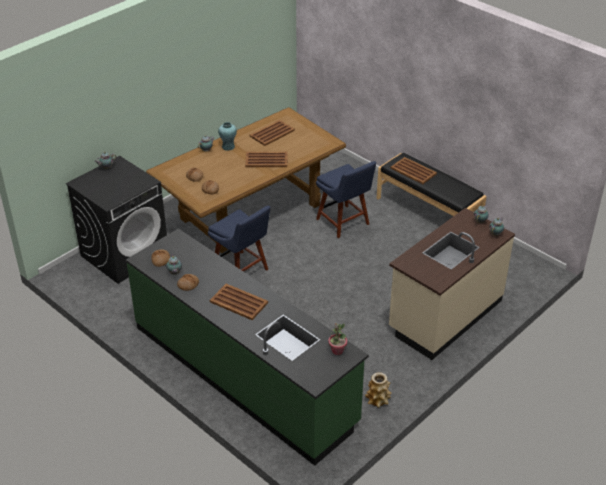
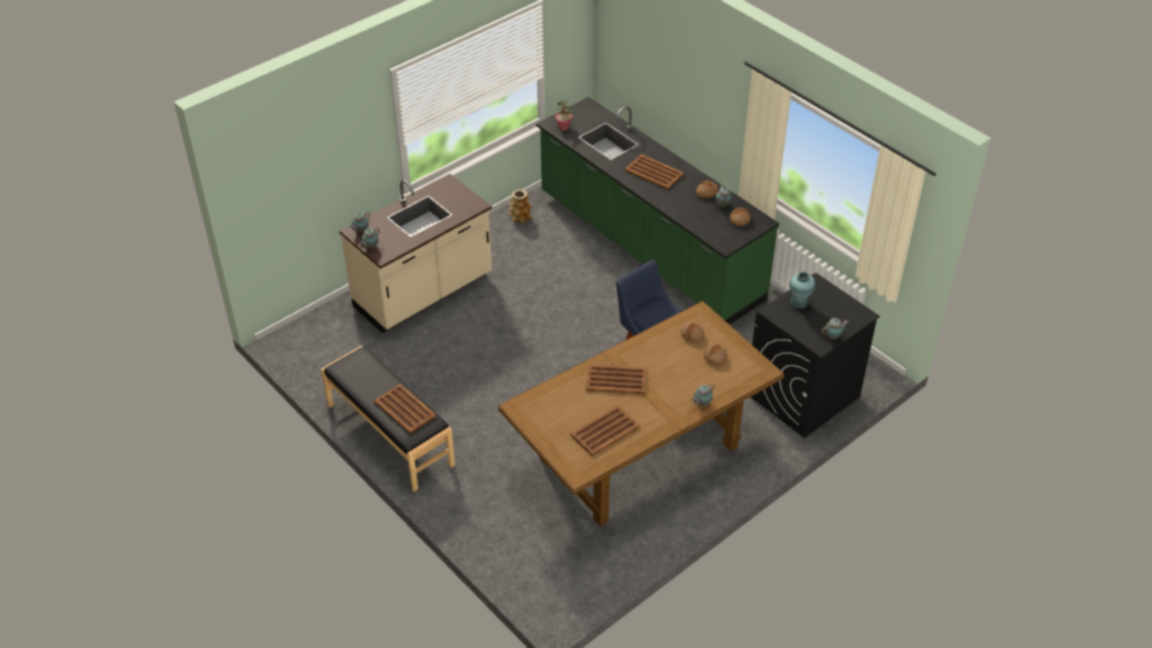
camera: 175 degrees left, 5 degrees up
turquoise vase [218,122,237,151] -> turquoise vase moved to [789,272,815,309]
blue chair [316,161,376,238] -> none

